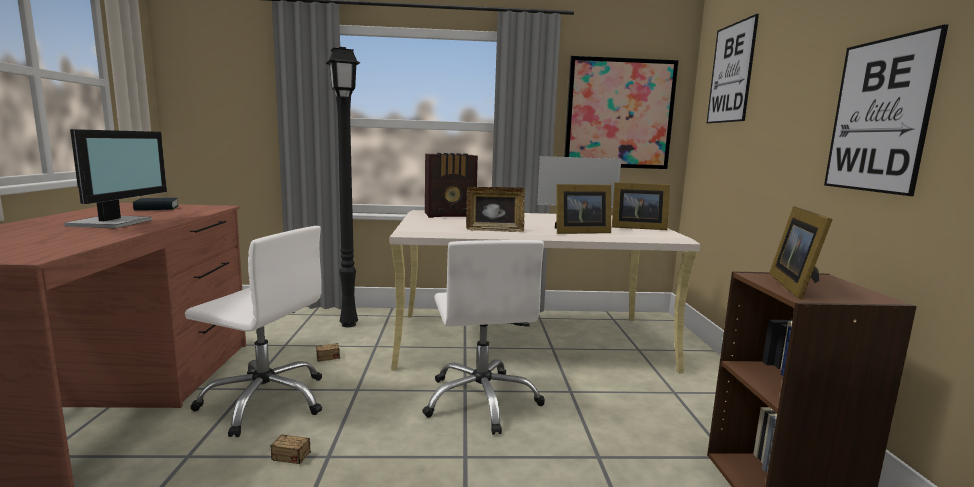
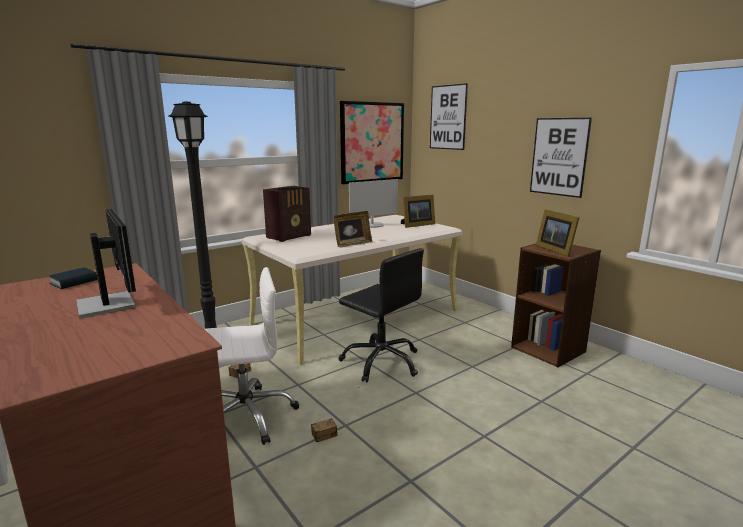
camera: 35 degrees left, 5 degrees up
white office chair [422,240,545,435] -> black office chair [339,248,424,382]
picture frame [555,184,611,234] -> none

